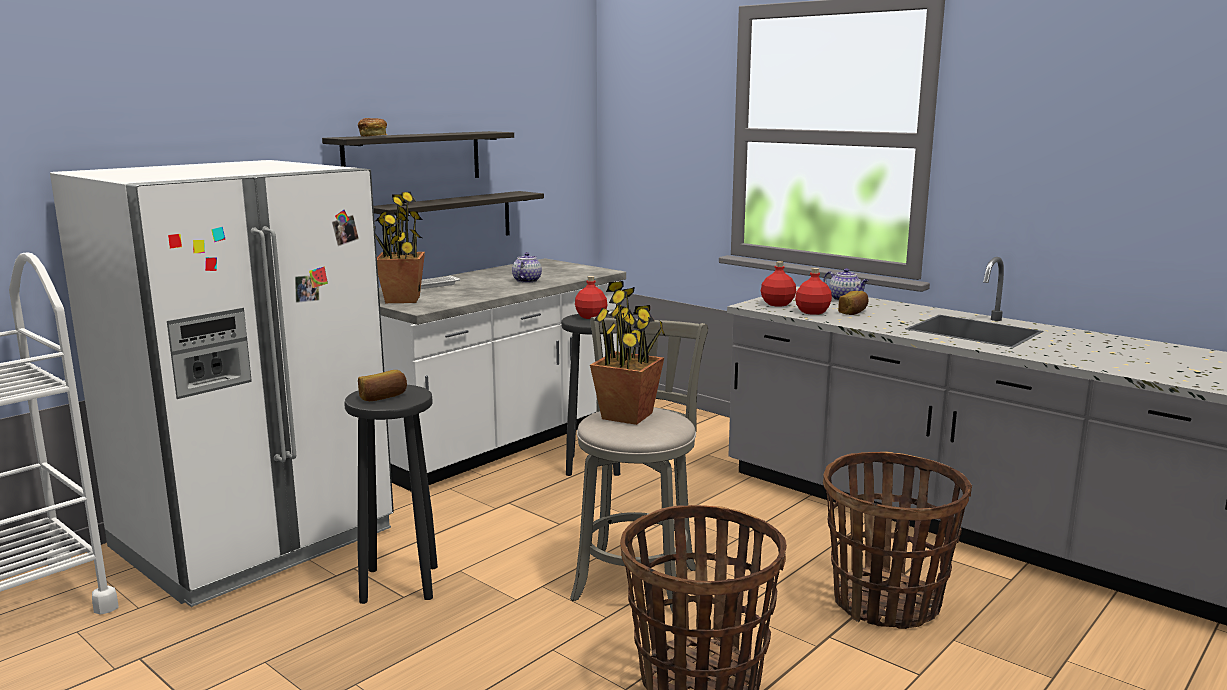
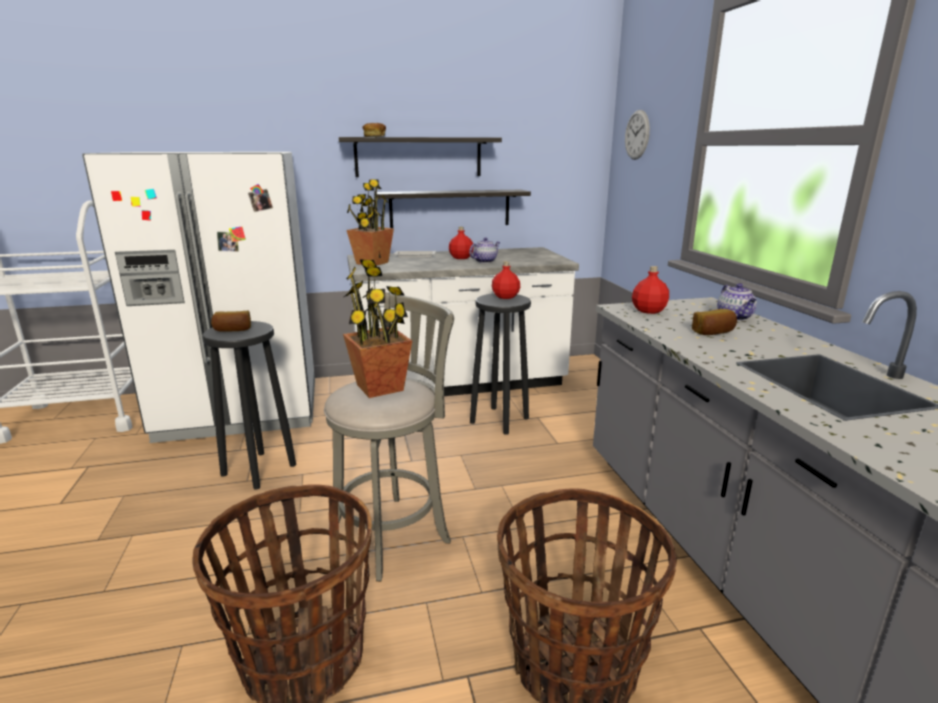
camera: 35 degrees right, 5 degrees up
red bottle [795,268,832,315] -> red bottle moved to [449,227,474,259]
none -> wall clock [625,110,650,160]

